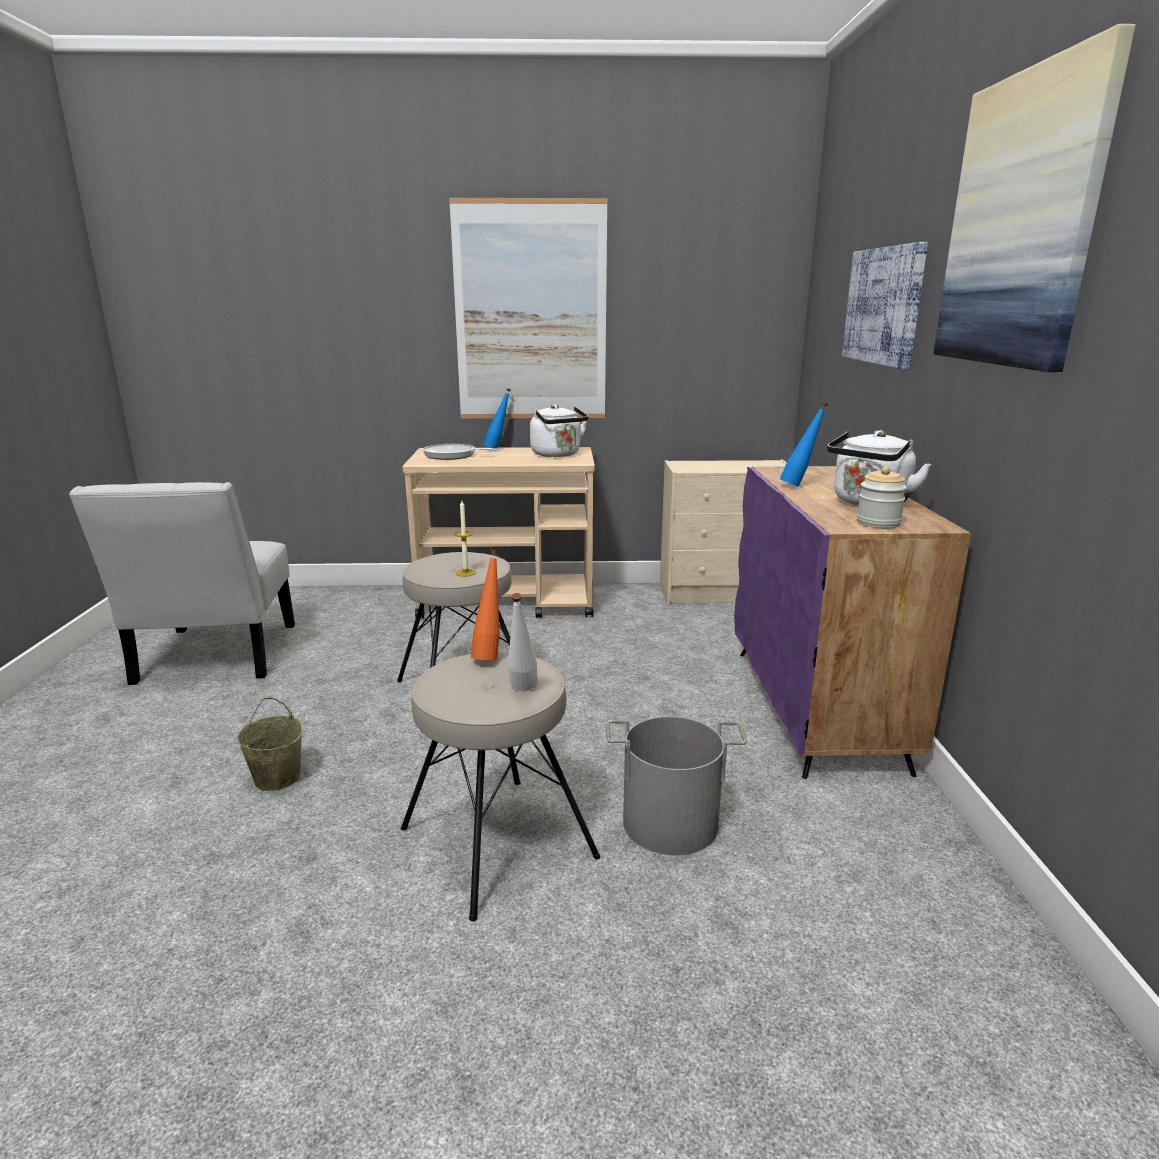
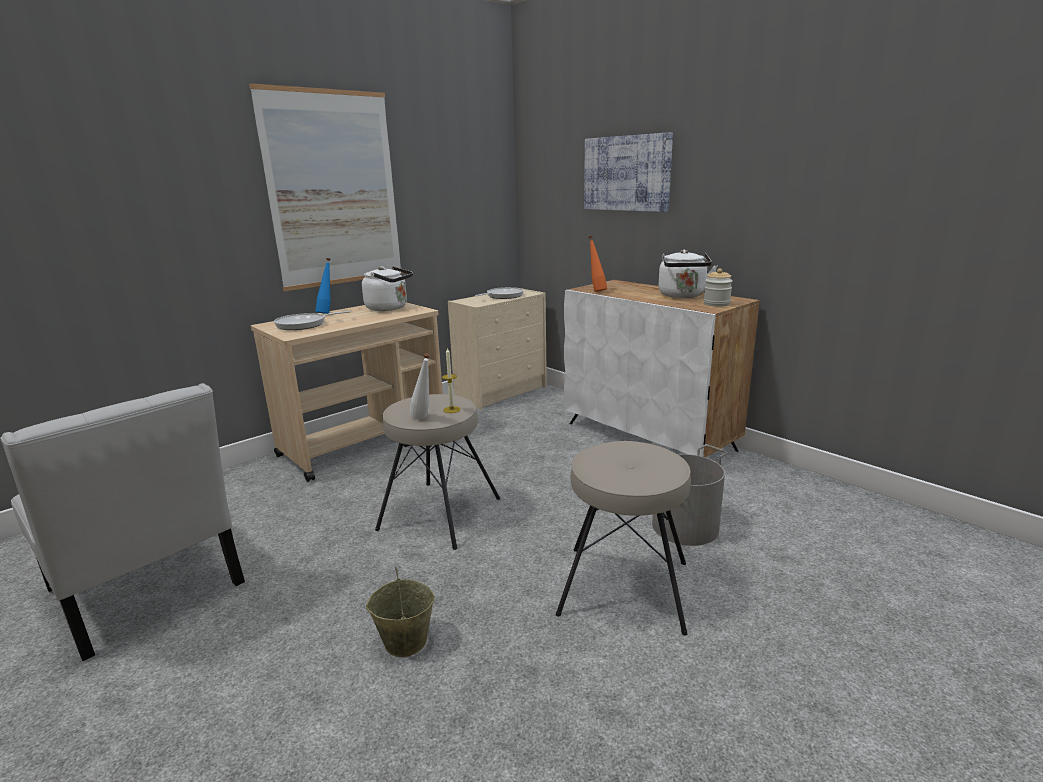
camera: 40 degrees left, 0 degrees up
orange bottle [471,550,500,660] -> orange bottle moved to [589,236,607,292]
white bottle [508,593,538,691] -> white bottle moved to [410,353,430,419]
purple cabinet [734,466,971,779] -> white cabinet [564,280,760,457]
blue bottle [780,402,828,487] -> none
picture [933,24,1136,372] -> none
none -> frying pan [475,287,524,299]

